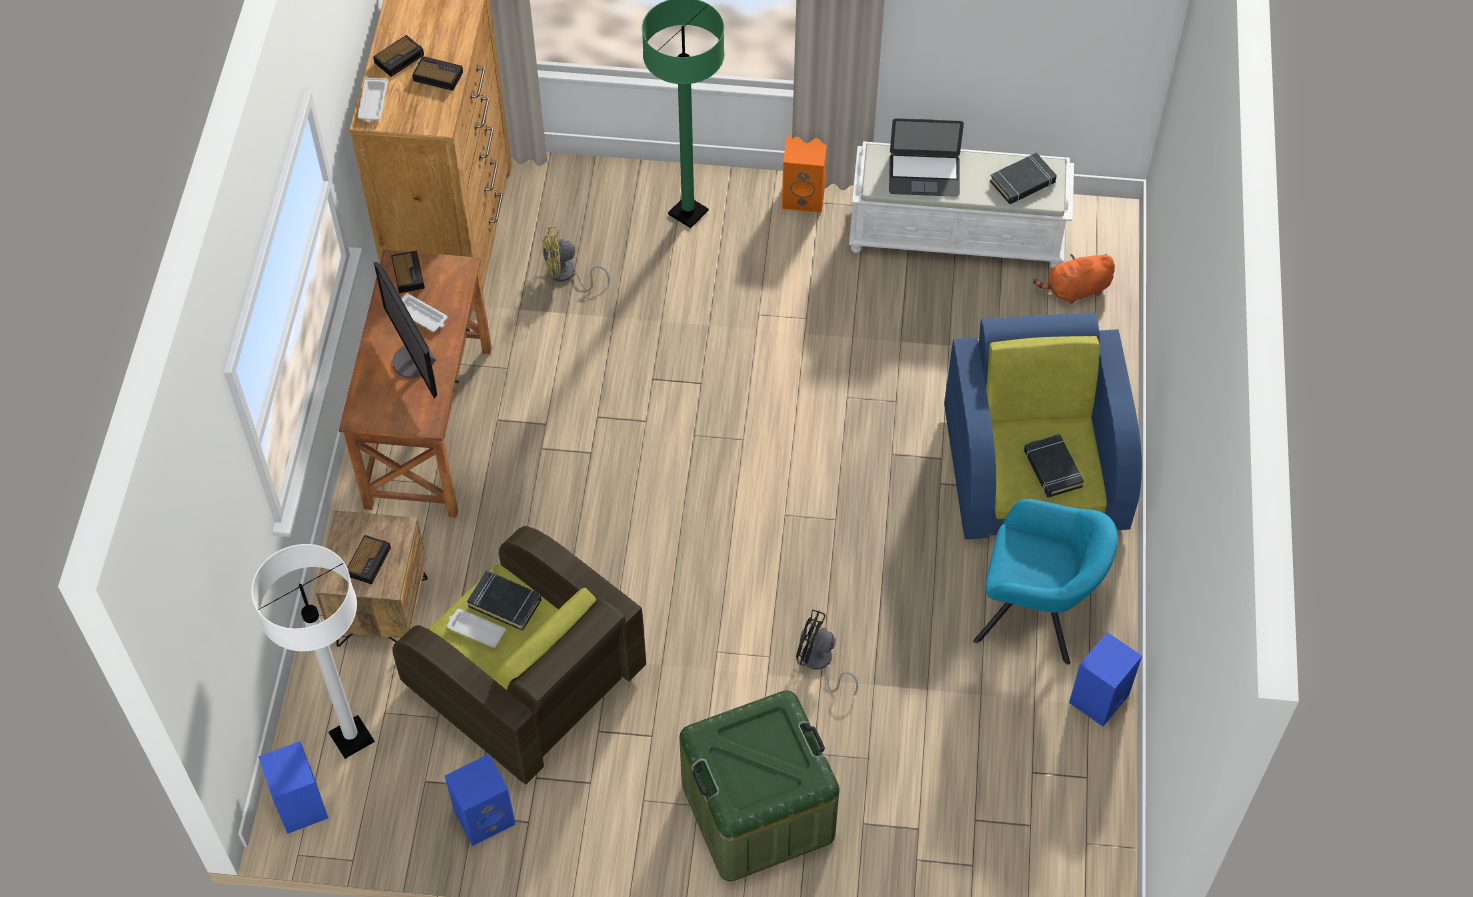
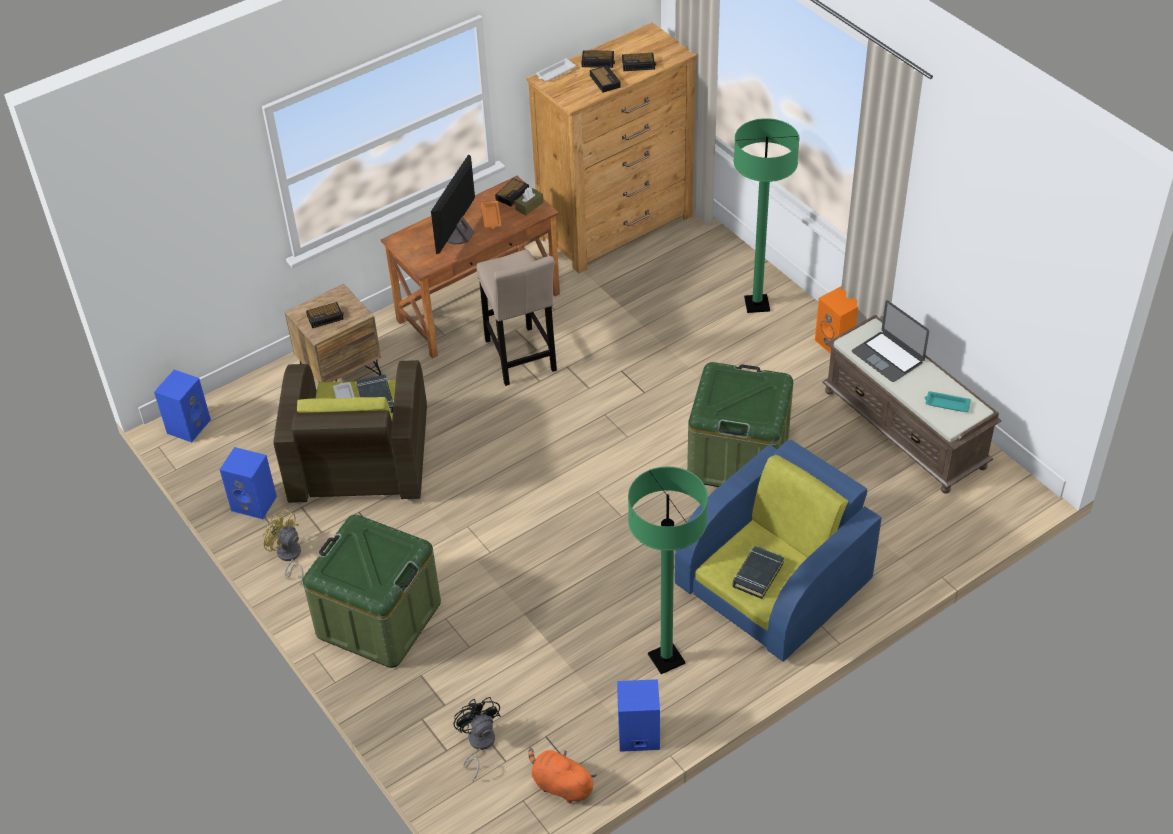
camera: 50 degrees right, 10 degrees down
white floor lamp [251,544,375,759] -> none
white tray [401,293,448,332] -> orange tray [481,201,501,229]
yellow fan [542,226,610,291] -> yellow fan moved to [262,509,303,585]
black fan [796,609,858,695] -> black fan moved to [453,697,501,782]
white bench [849,141,1074,269] -> brown bench [822,315,1001,494]
turquoise armchair [973,499,1118,665] -> green floor lamp [628,466,708,674]
black book [990,153,1057,204] -> turquoise tray [925,391,971,412]
orange plush toy [1033,254,1115,304] -> orange plush toy moved to [528,748,597,803]
none -> beige stool [476,249,557,386]
none -> brown tissue box [515,187,543,216]
none -> alarm clock [622,53,656,71]
none -> green storage box [687,362,793,487]

